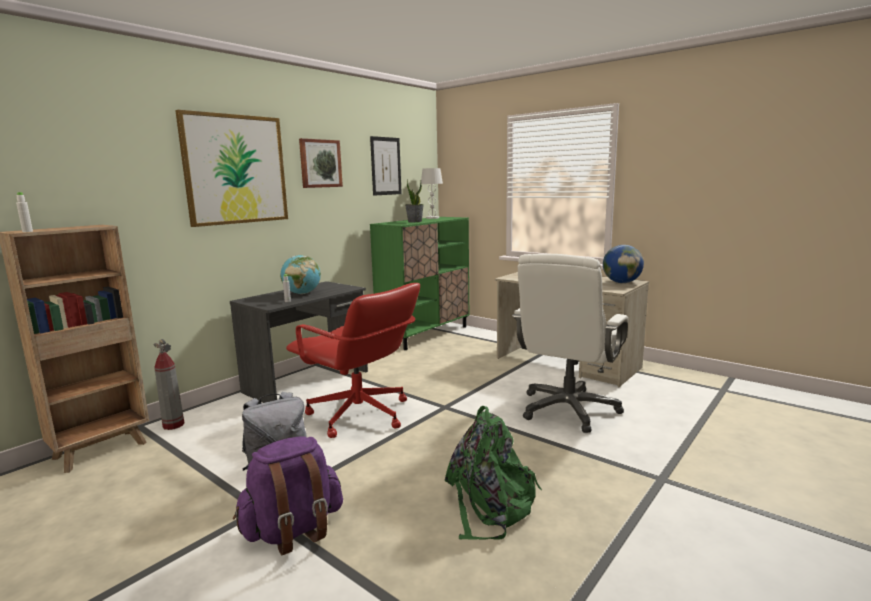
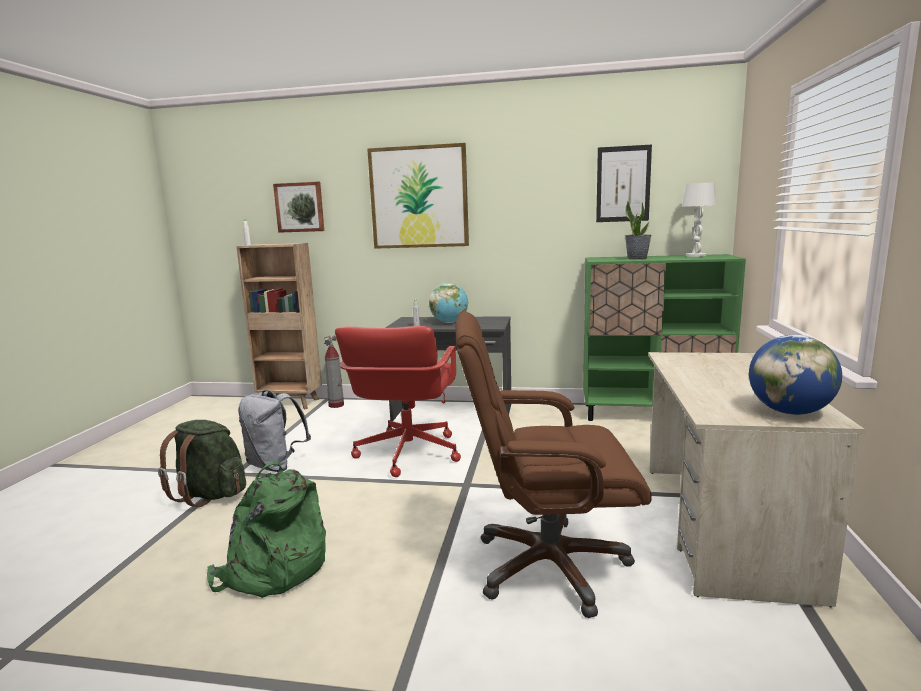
camera: 60 degrees right, 0 degrees up
purple backpack [233,436,343,555] -> green backpack [158,420,246,507]
picture [299,138,343,188] -> picture moved to [273,182,324,233]
white office chair [512,254,629,433] -> brown office chair [456,312,652,618]

